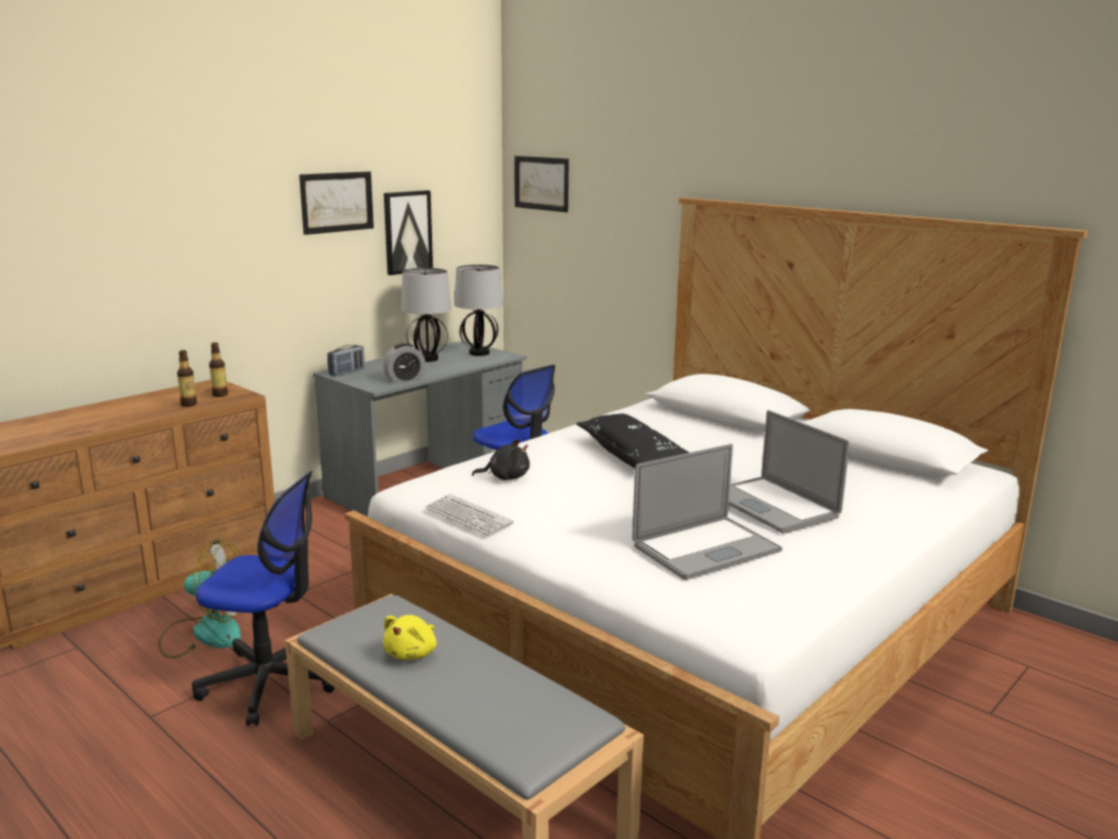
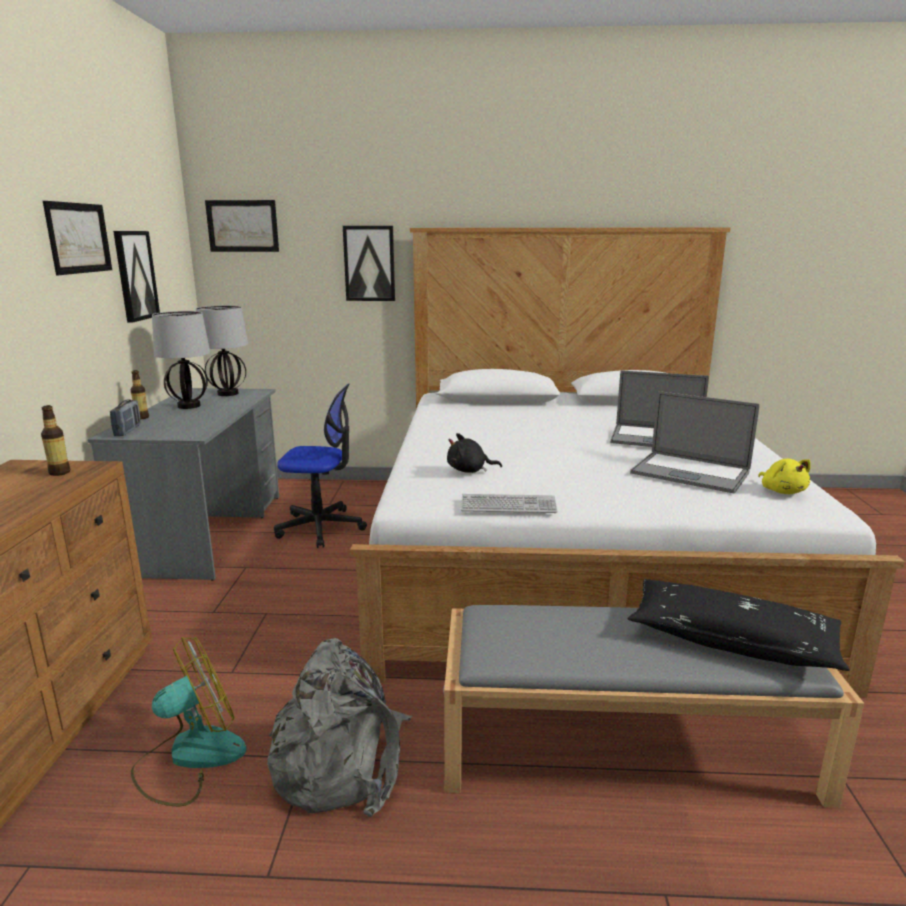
camera: 40 degrees left, 0 degrees up
bottle [177,350,197,407] -> bottle moved to [131,370,149,419]
office chair [192,471,335,726] -> grey backpack [267,638,412,817]
alarm clock [383,343,426,383] -> none
yellow plush toy [383,615,437,660] -> yellow plush toy moved to [758,459,810,494]
black plush toy [472,439,530,480] -> black plush toy turned 135 degrees counterclockwise [447,433,502,473]
black pillow [576,413,689,468] -> black pillow moved to [627,579,850,671]
laptop [632,444,782,580] -> laptop turned 105 degrees clockwise [630,391,760,493]
none -> picture [343,226,395,301]

